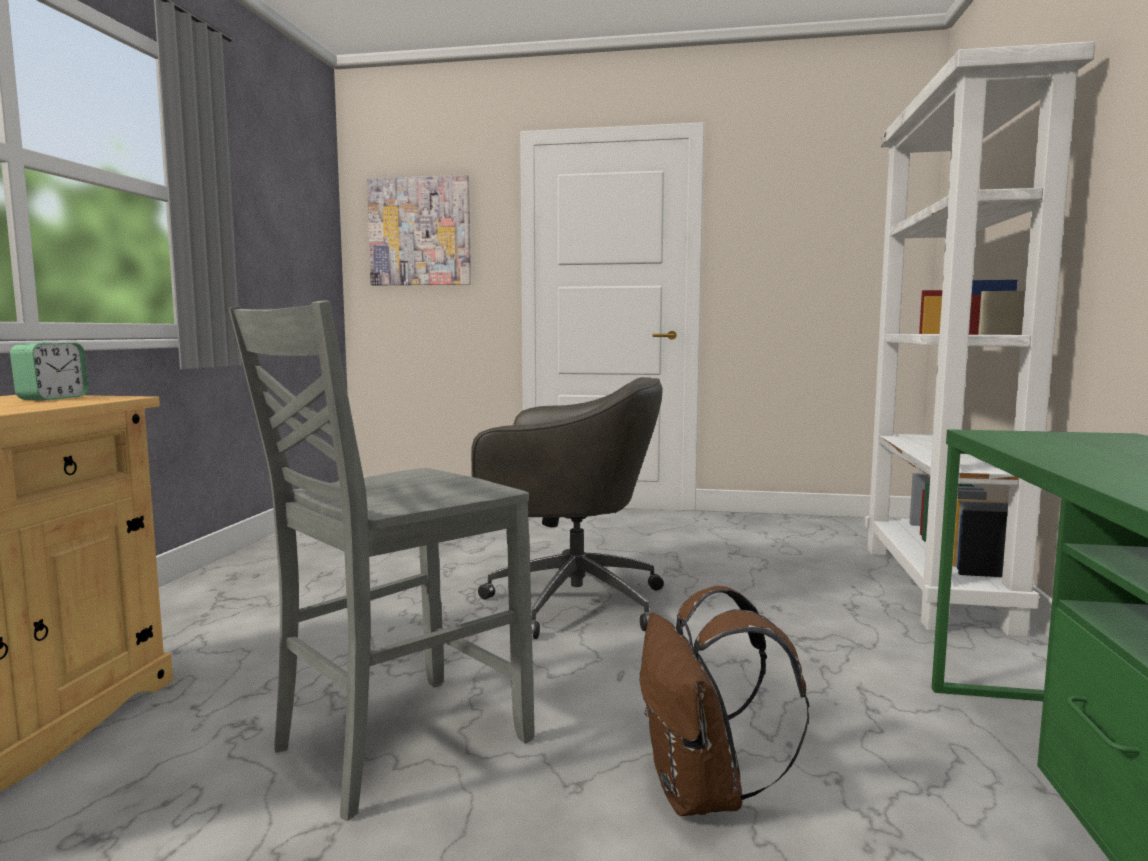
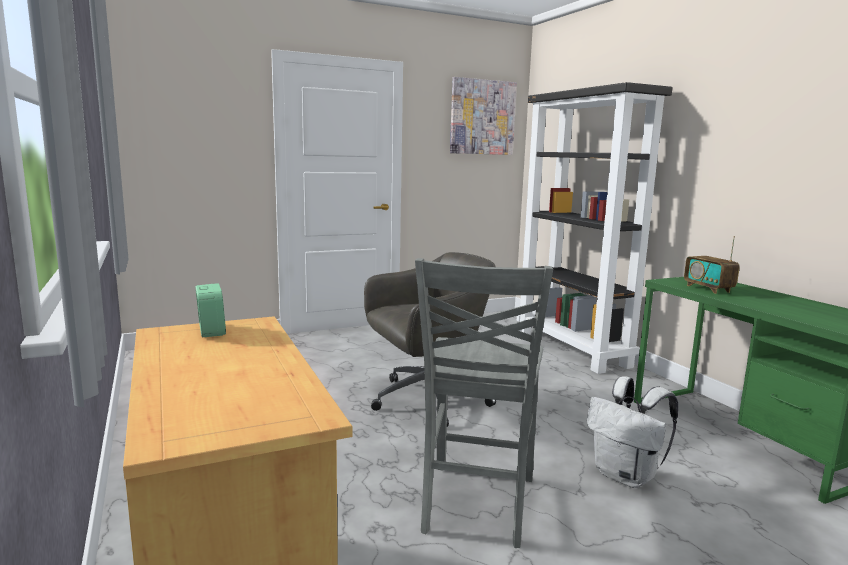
camera: 35 degrees left, 5 degrees up
picture [367,175,471,286] -> picture moved to [450,77,517,155]
brown backpack [640,586,809,816] -> white backpack [587,376,678,488]
white bookcase [865,41,1095,637] -> black bookcase [517,82,673,374]
none -> radio [684,236,739,294]

